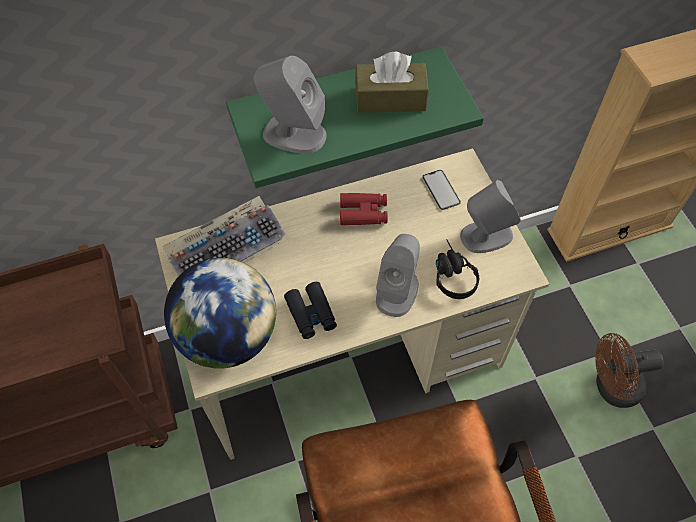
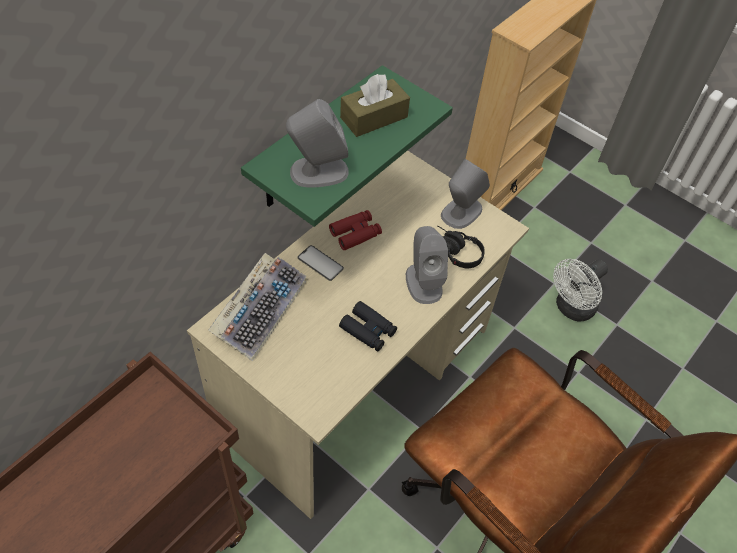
camera: 35 degrees left, 5 degrees down
globe [164,258,276,369] -> none
phone [422,170,461,210] -> phone moved to [297,245,344,281]
brown fan [595,333,664,408] -> white fan [553,259,608,321]

